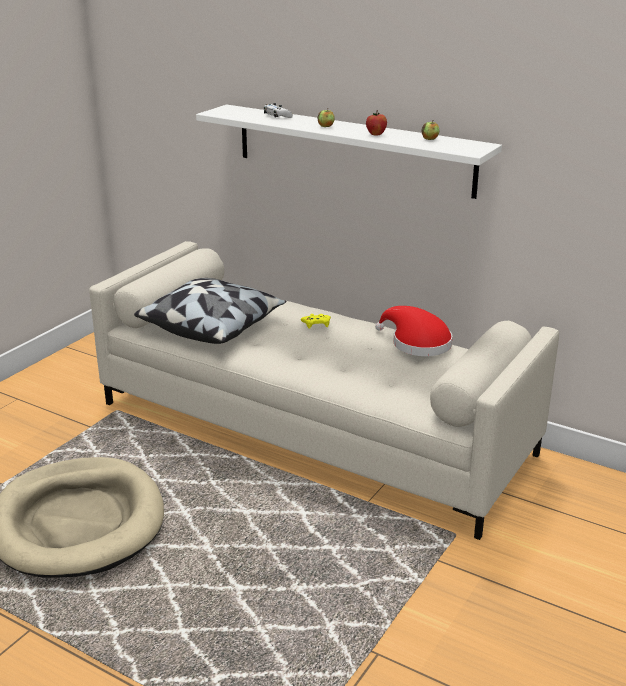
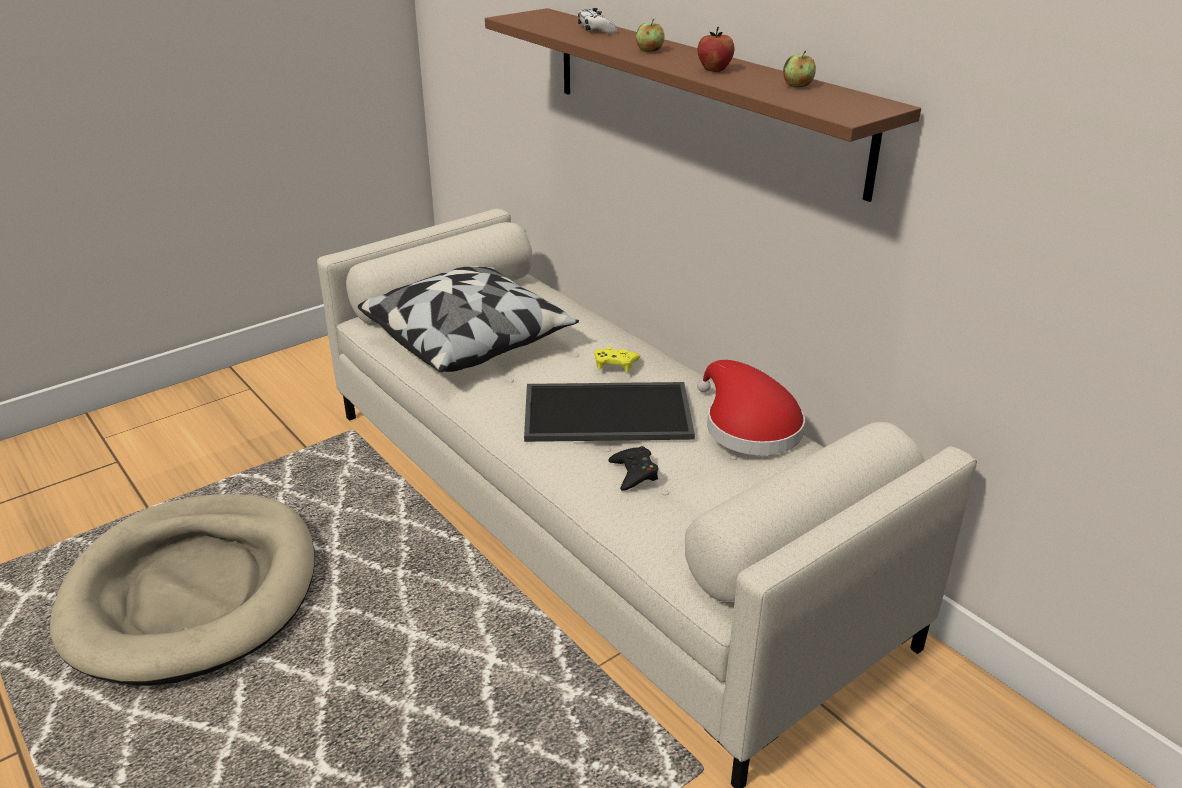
camera: 20 degrees right, 5 degrees up
white shelf [196,104,502,199] -> brown shelf [485,8,921,202]
none -> tray [524,382,695,442]
none -> black game controller [608,446,658,491]

